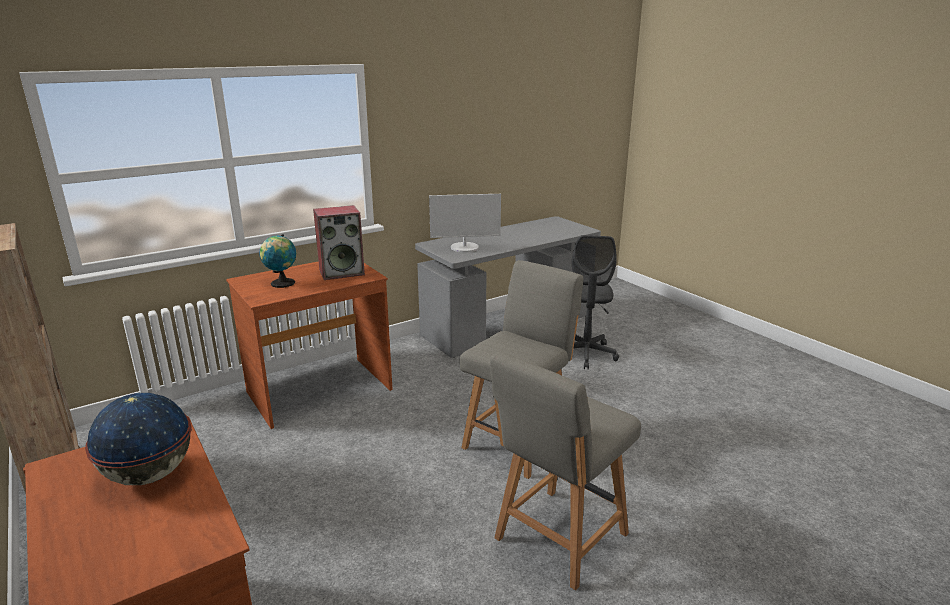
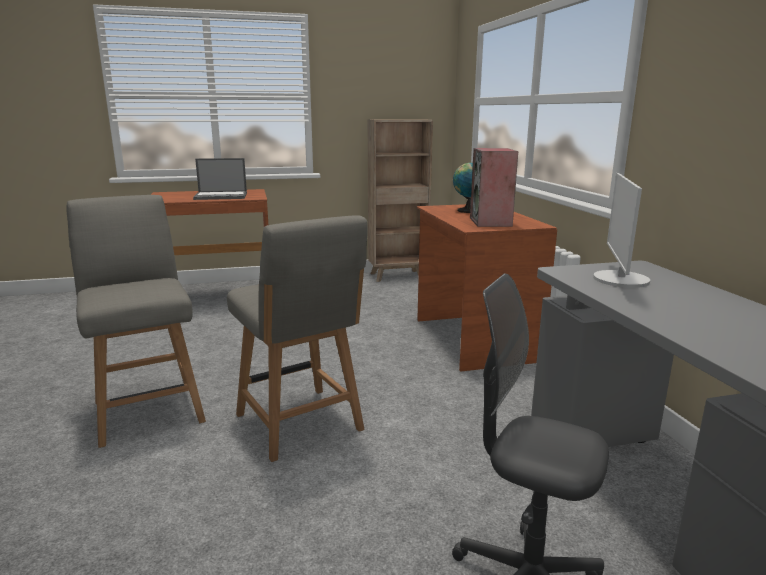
camera: 110 degrees right, 5 degrees down
globe [85,393,192,485] -> laptop [193,158,247,200]

